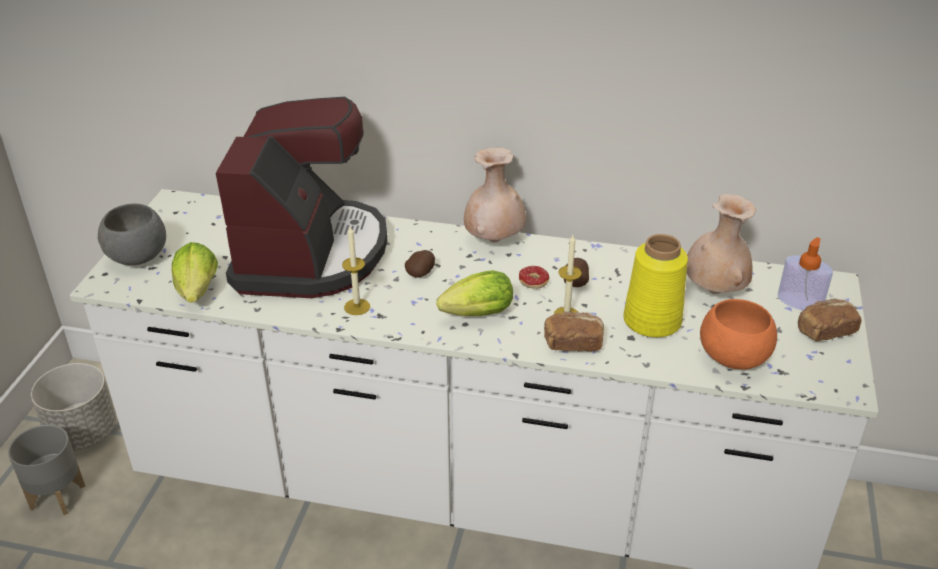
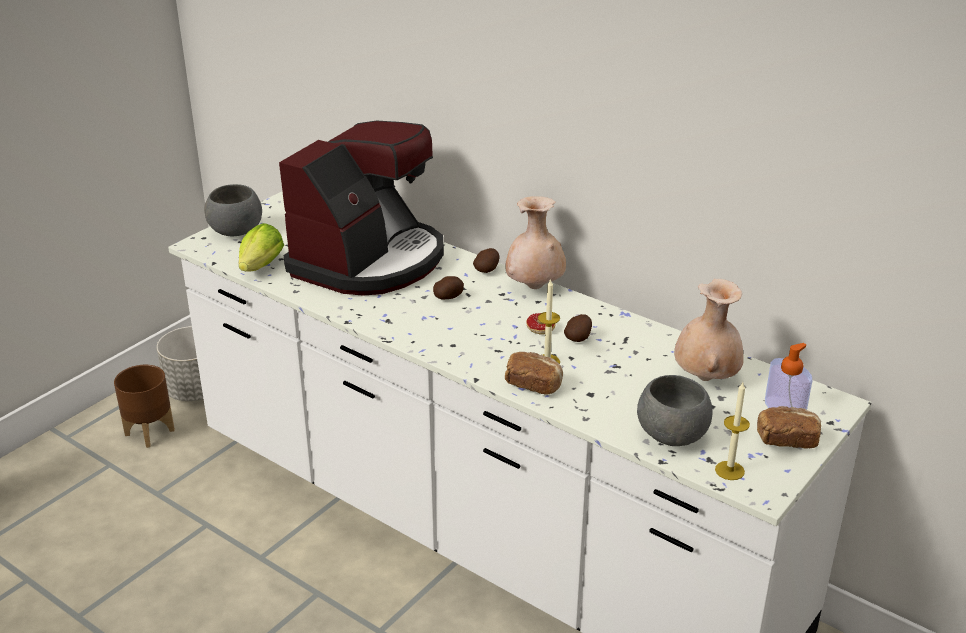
camera: 25 degrees right, 5 degrees down
grey planter [8,424,85,515] -> brown planter [114,365,175,448]
candle [342,227,370,315] -> candle moved to [715,382,750,480]
lettuce [436,270,513,316] -> none
yellow vase [623,234,688,337] -> none
orange bowl [700,299,777,370] -> grey bowl [637,375,713,446]
none -> potato [473,248,499,273]

